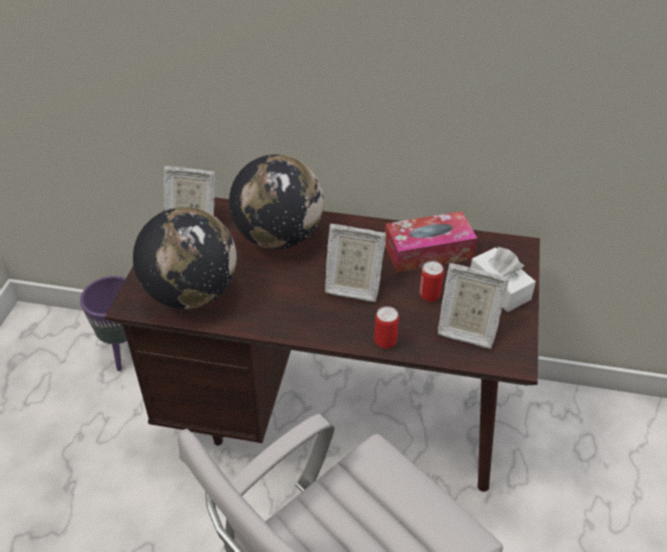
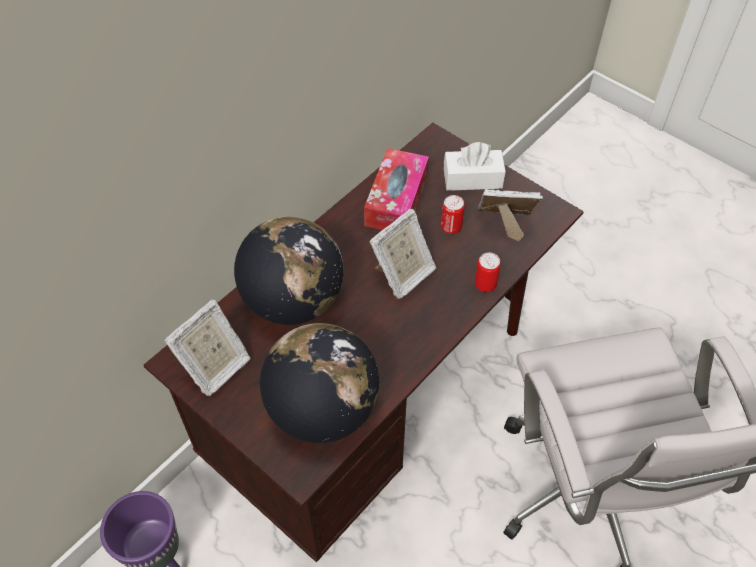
camera: 60 degrees left, 10 degrees up
picture frame [438,263,509,349] -> picture frame turned 135 degrees counterclockwise [478,189,543,242]

